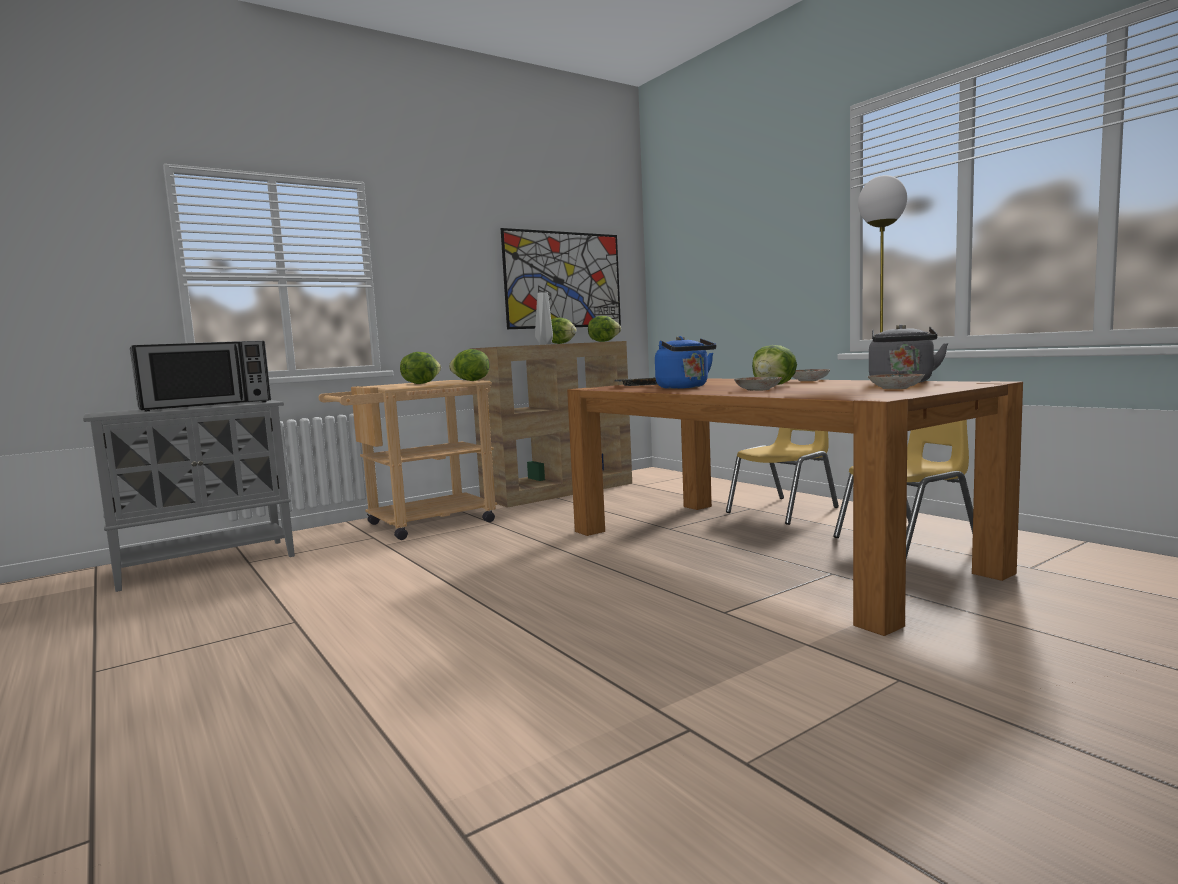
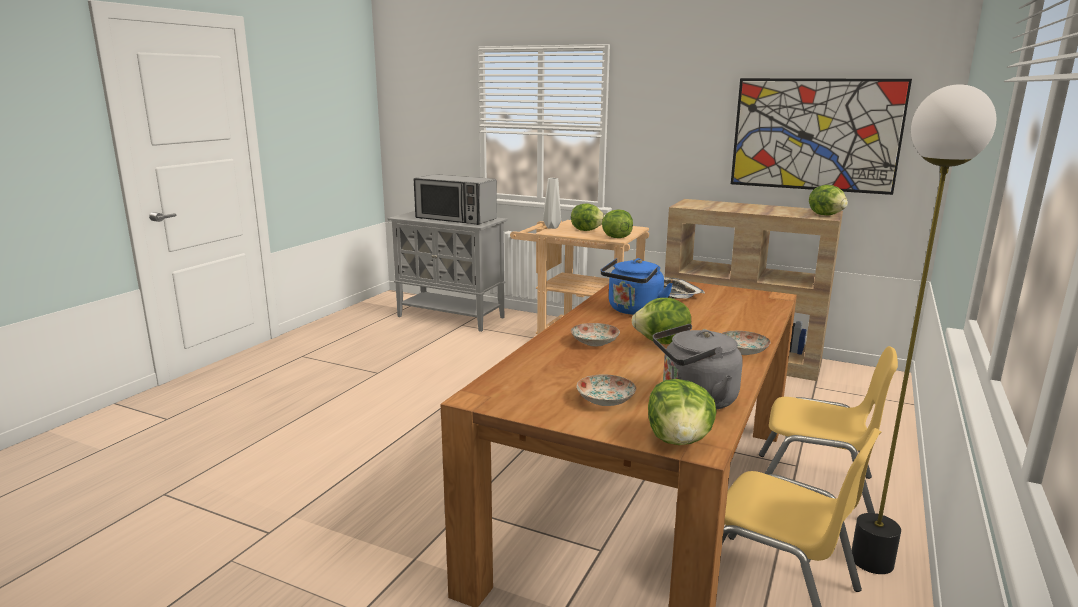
camera: 60 degrees right, 10 degrees up
grey vase [535,292,553,345] -> grey vase moved to [543,178,561,229]
lettuce [551,317,577,344] -> lettuce moved to [648,379,717,445]

